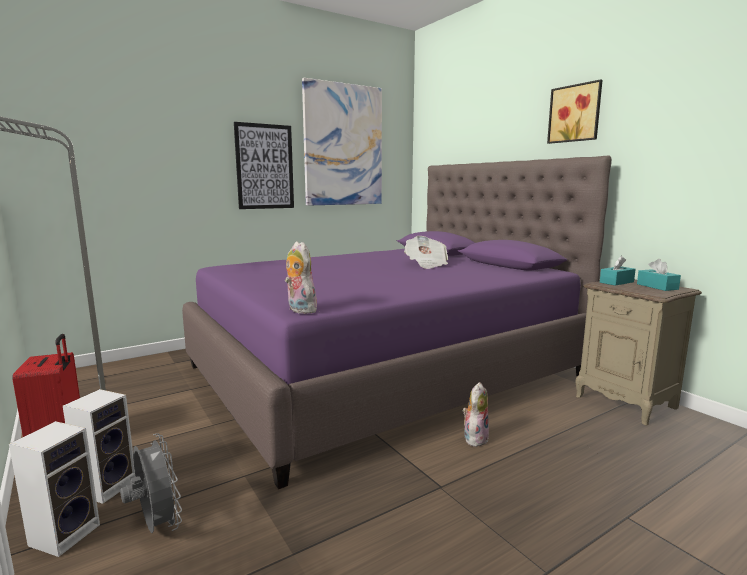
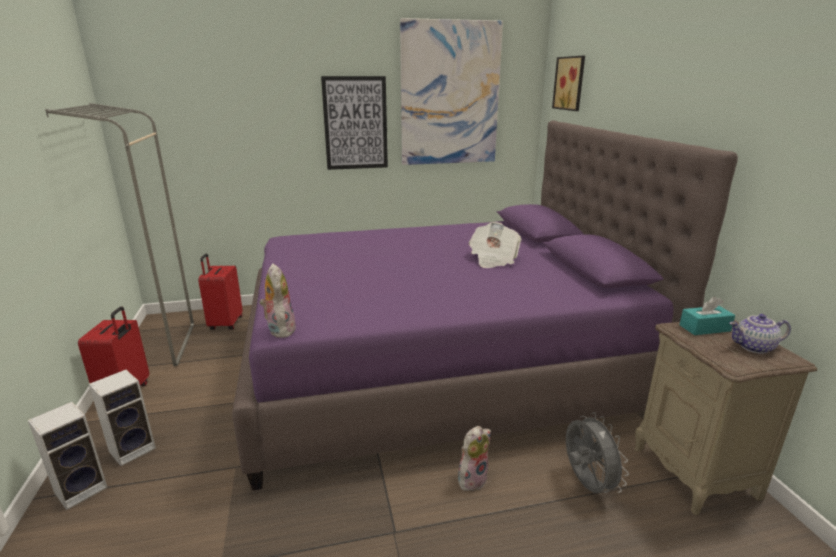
camera: 20 degrees right, 10 degrees up
grey fan [120,433,182,533] -> grey fan moved to [566,412,629,493]
picture [547,79,603,144] -> picture moved to [552,56,585,111]
turquoise tissue box [637,259,681,291] -> teapot [729,314,791,354]
none -> red suitcase [198,254,243,330]

